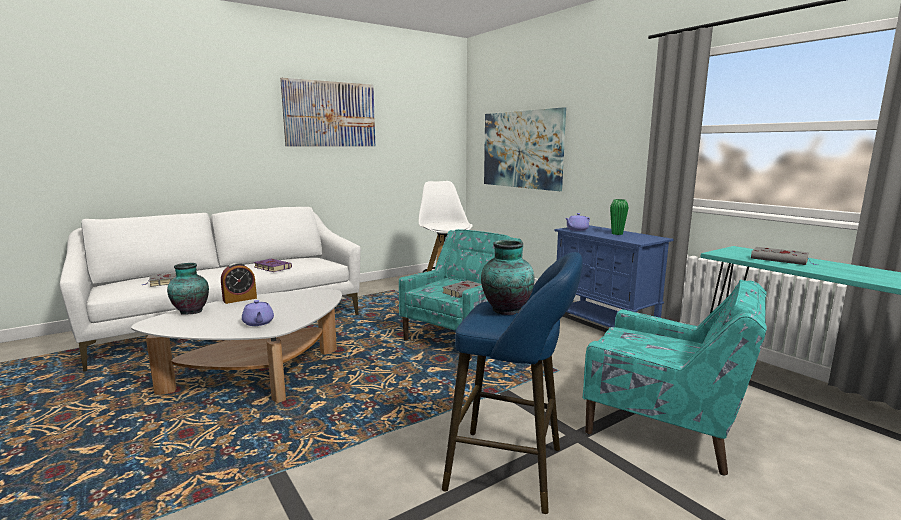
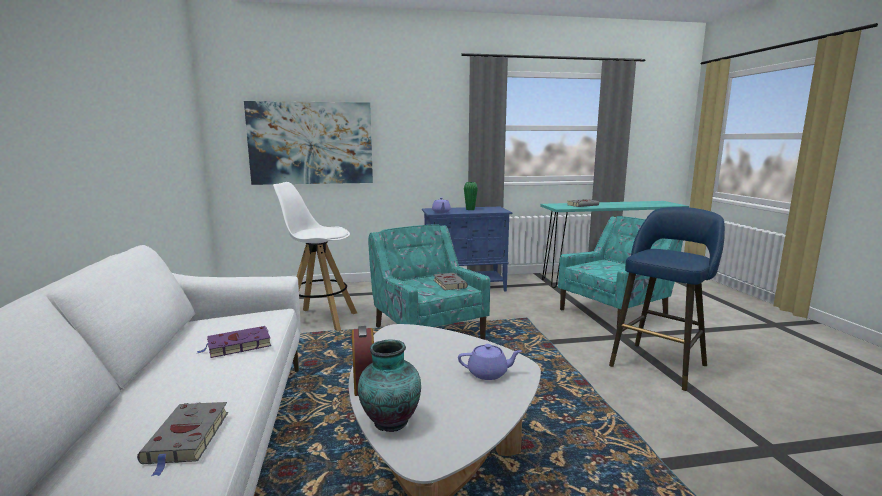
camera: 65 degrees left, 0 degrees up
picture [280,78,375,147] -> none
vase [481,240,534,315] -> none

